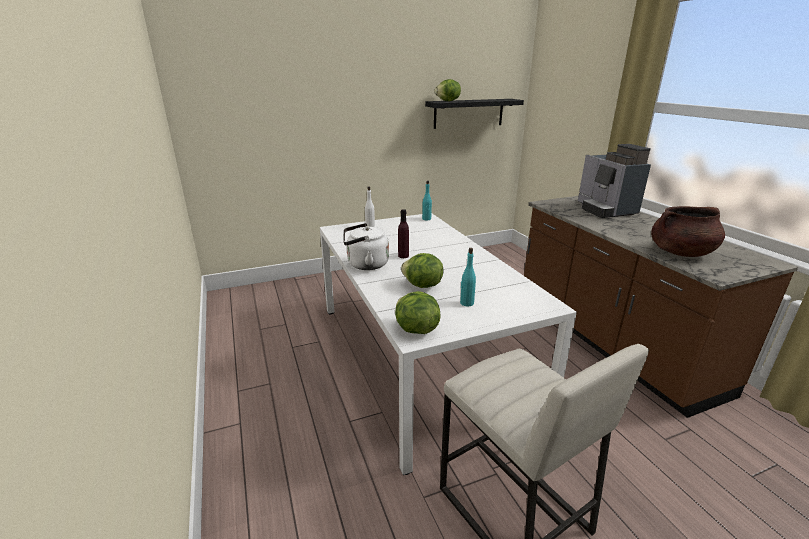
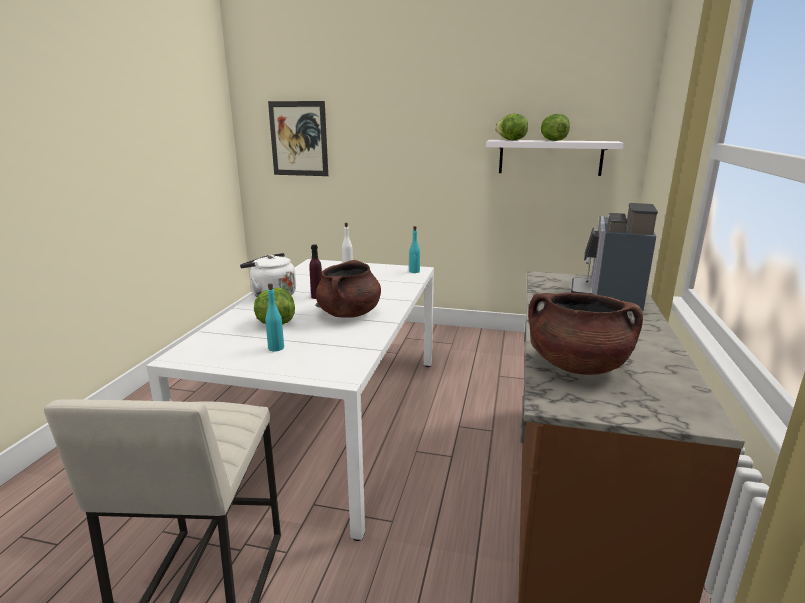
camera: 35 degrees right, 5 degrees down
lettuce [395,291,441,334] -> lettuce moved to [541,114,570,141]
black shelf [425,99,524,129] -> white shelf [486,140,624,176]
none -> picture [268,101,328,176]
none -> brown cooking pot [316,260,381,318]

